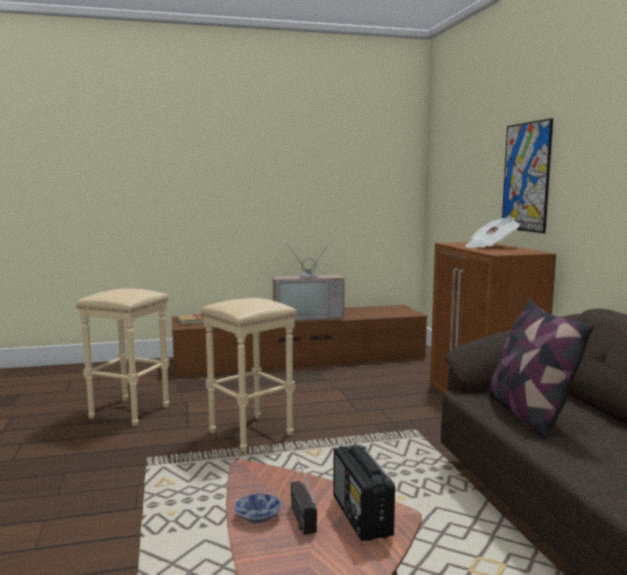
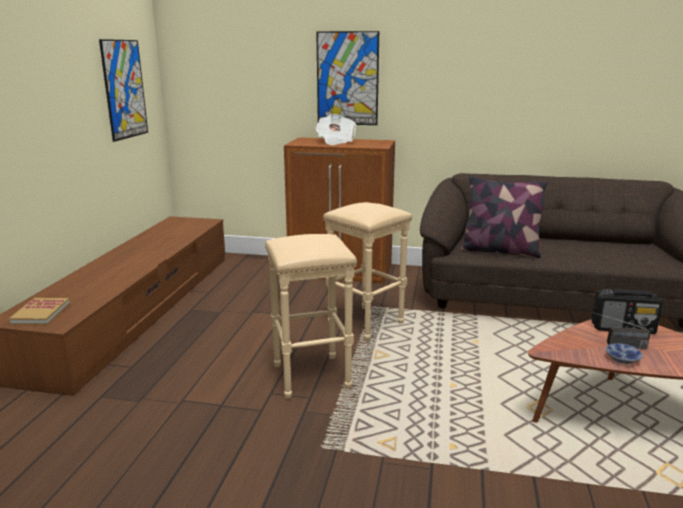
camera: 65 degrees left, 10 degrees up
beige stool [76,288,169,426] -> beige stool moved to [323,202,412,341]
television [273,243,345,321] -> none
none -> picture [99,39,148,142]

